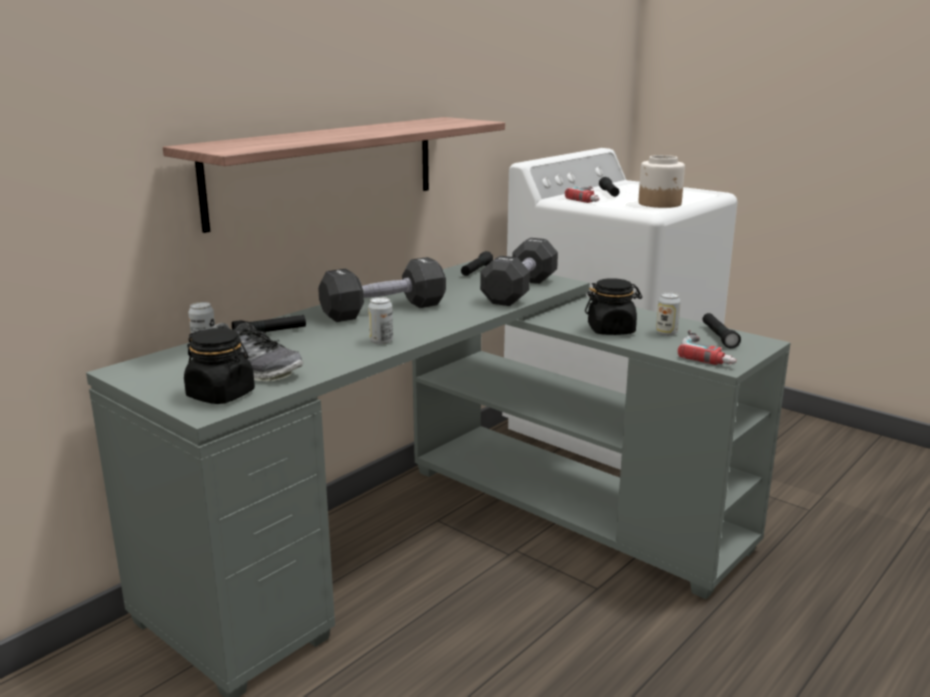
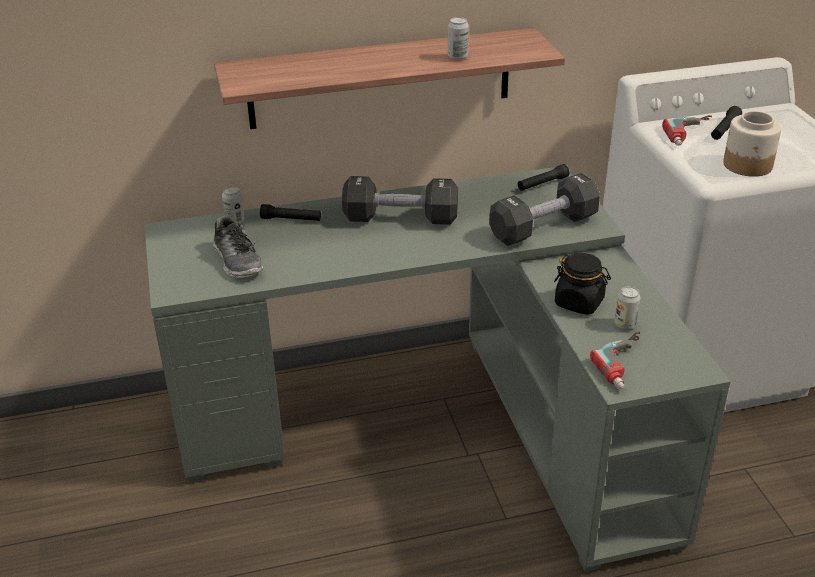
camera: 35 degrees right, 15 degrees up
black jar [184,328,255,404] -> none
can [368,297,393,344] -> can moved to [448,17,469,60]
black flashlight [703,313,741,349] -> none

